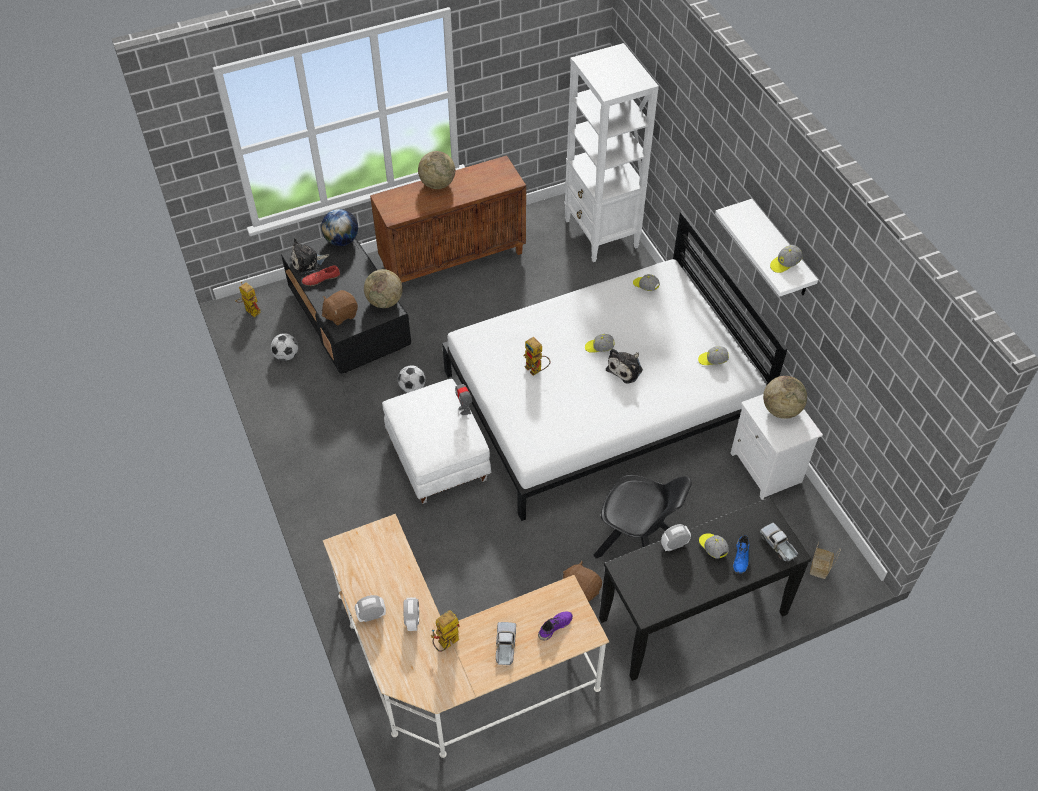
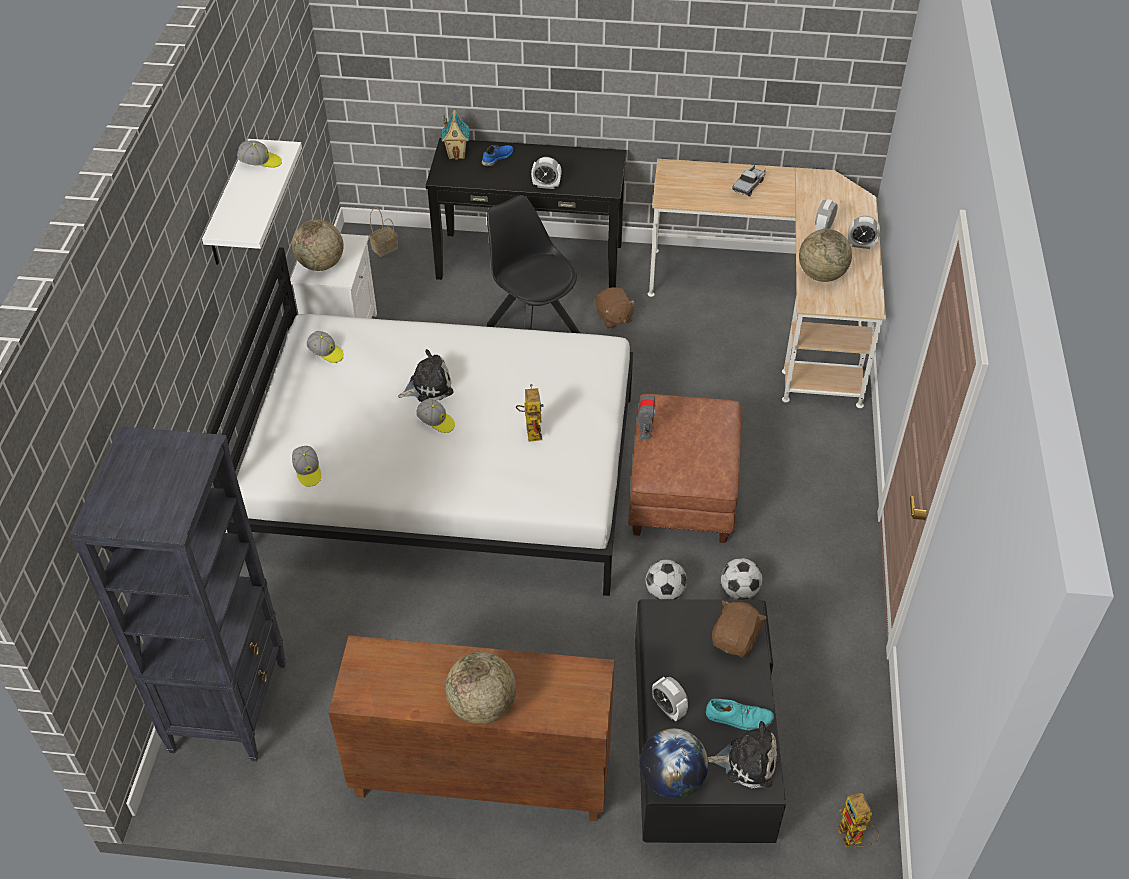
camera: 150 degrees left, 5 degrees down
football [270,333,298,361] -> football moved to [721,558,762,600]
red shoe [302,266,340,286] -> turquoise shoe [706,699,774,731]
brown plush toy [322,290,358,326] -> brown plush toy turned 60 degrees counterclockwise [712,600,767,658]
globe [364,269,403,308] -> globe moved to [799,229,852,282]
white ottoman [382,379,491,504] -> brown ottoman [628,394,741,543]
toy robot [431,610,460,652] -> none
purple shoe [538,611,573,640] -> none
white bookcase [564,43,659,262] -> black bookcase [70,426,286,762]
cap [699,533,729,559] -> none
toy truck [760,523,798,562] -> toy house [441,110,470,160]
none -> alarm clock [652,677,688,721]

